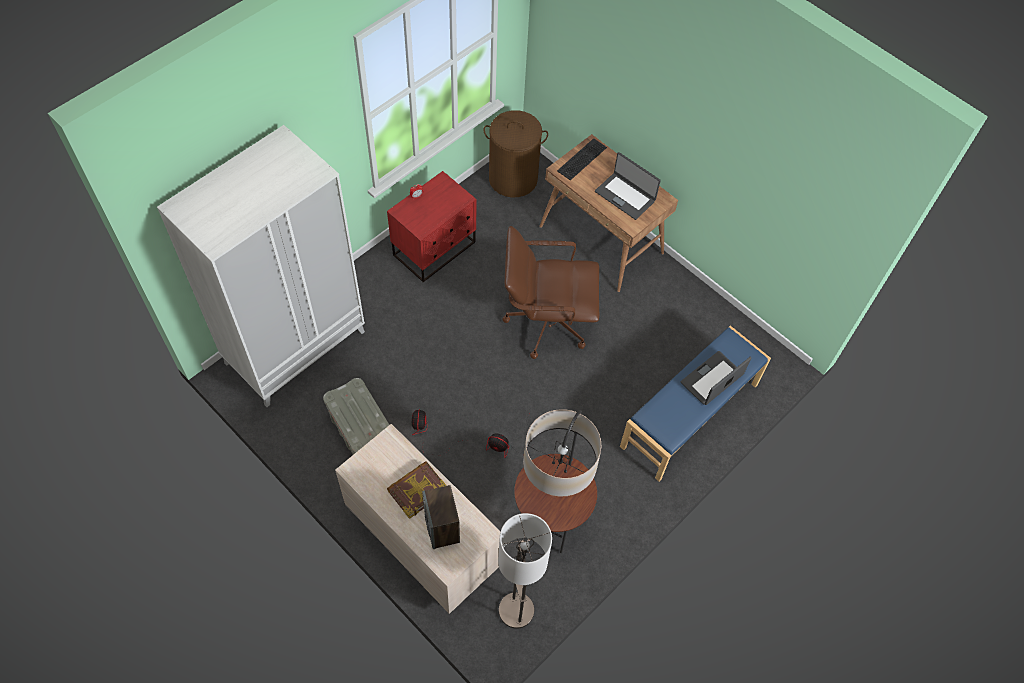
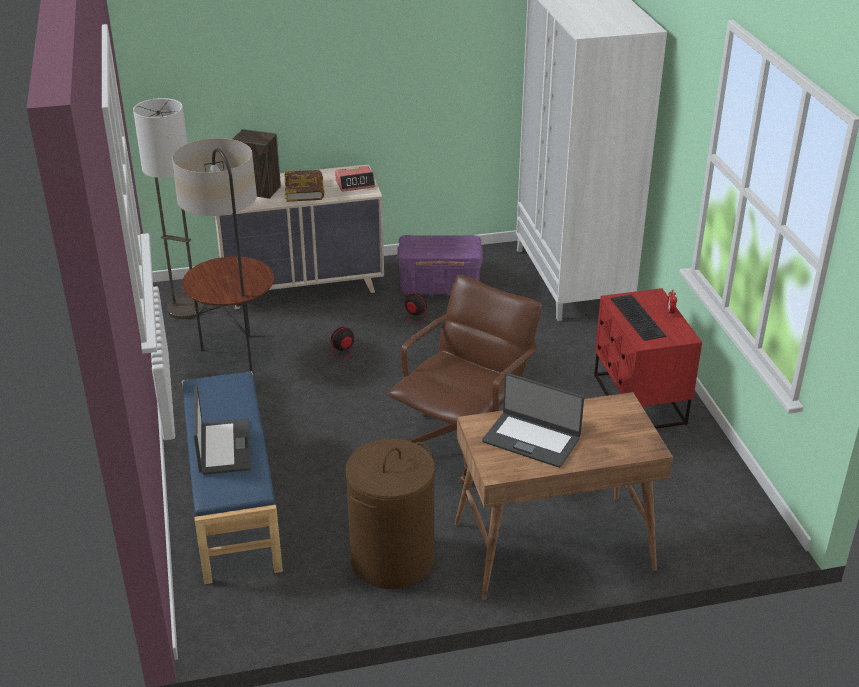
camera: 125 degrees right, 25 degrees down
grey storage box [323,378,389,455] -> purple storage box [397,235,483,296]
brown laundry basket [483,110,548,197] -> brown laundry basket moved to [346,439,435,589]
keyboard [557,138,607,180] -> keyboard moved to [611,295,666,341]
laptop [595,152,661,220] -> laptop turned 135 degrees counterclockwise [482,373,584,468]
none -> alarm clock [335,166,376,192]

